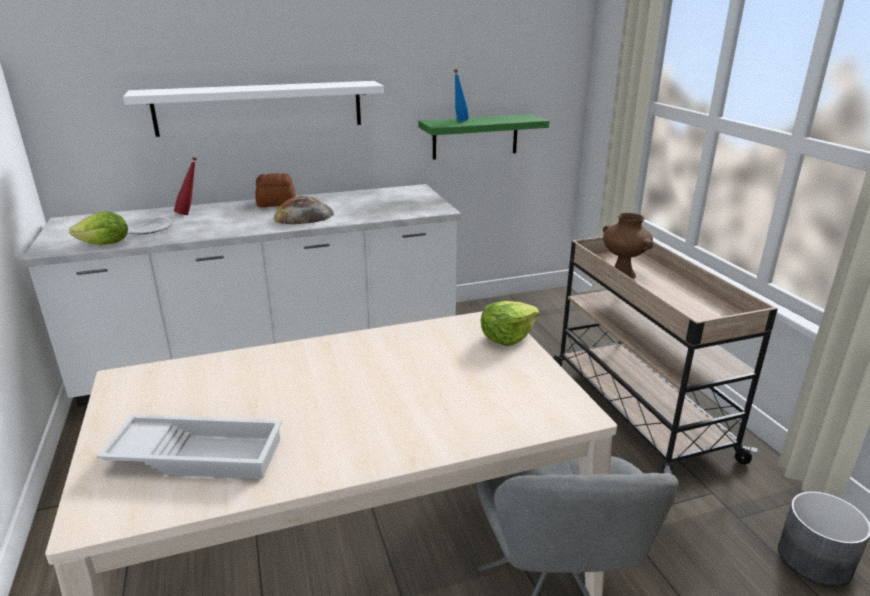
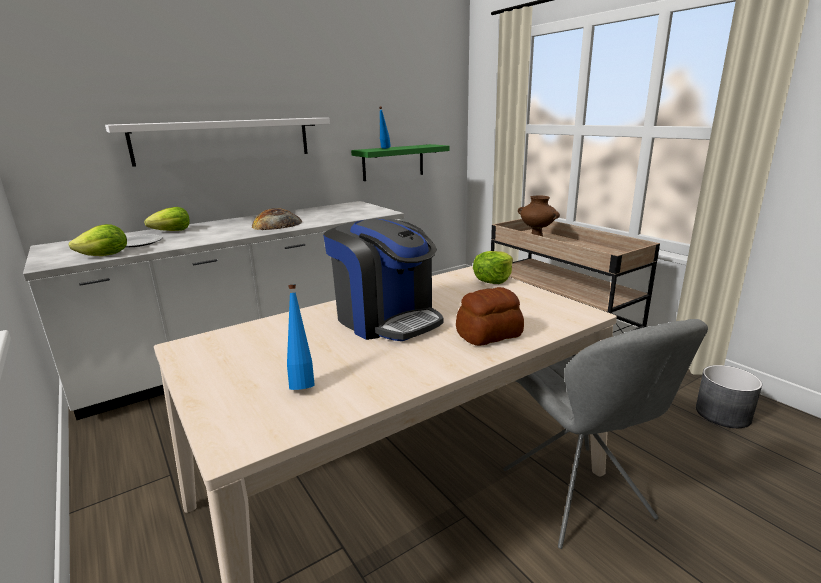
camera: 15 degrees left, 5 degrees down
white tray [96,414,282,479] -> blue bottle [287,285,315,390]
red bottle [174,157,197,215] -> lettuce [144,207,190,231]
bread [255,173,296,207] -> bread moved to [456,287,524,346]
none -> coffee machine [323,219,444,341]

